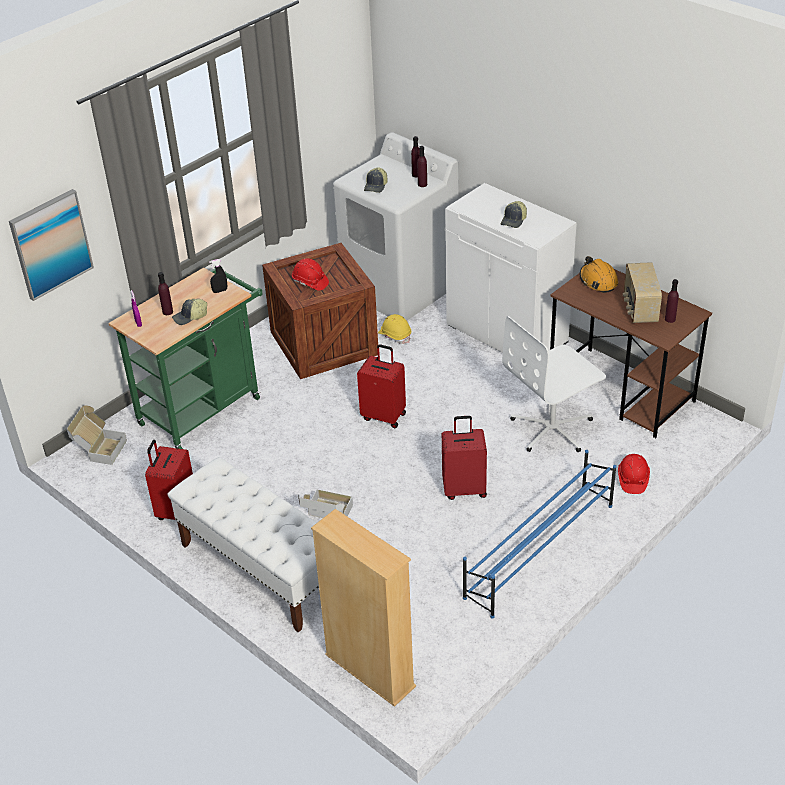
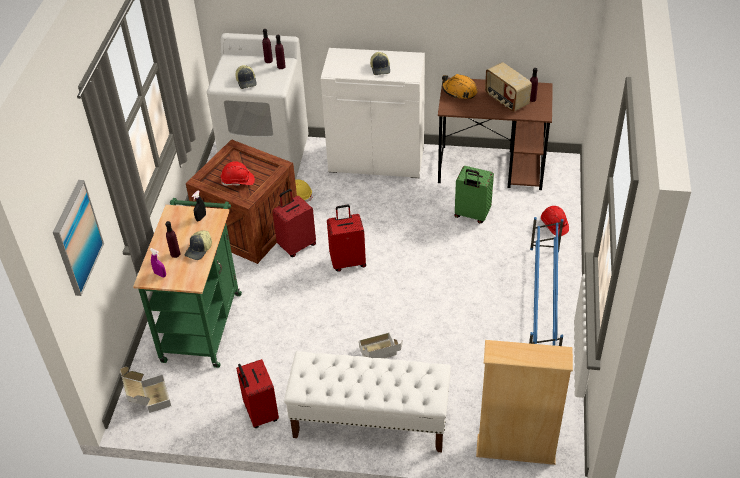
camera: 35 degrees left, 5 degrees up
red suitcase [442,416,487,500] -> red suitcase moved to [272,189,316,257]
white office chair [502,316,606,452] -> green suitcase [454,166,494,223]

